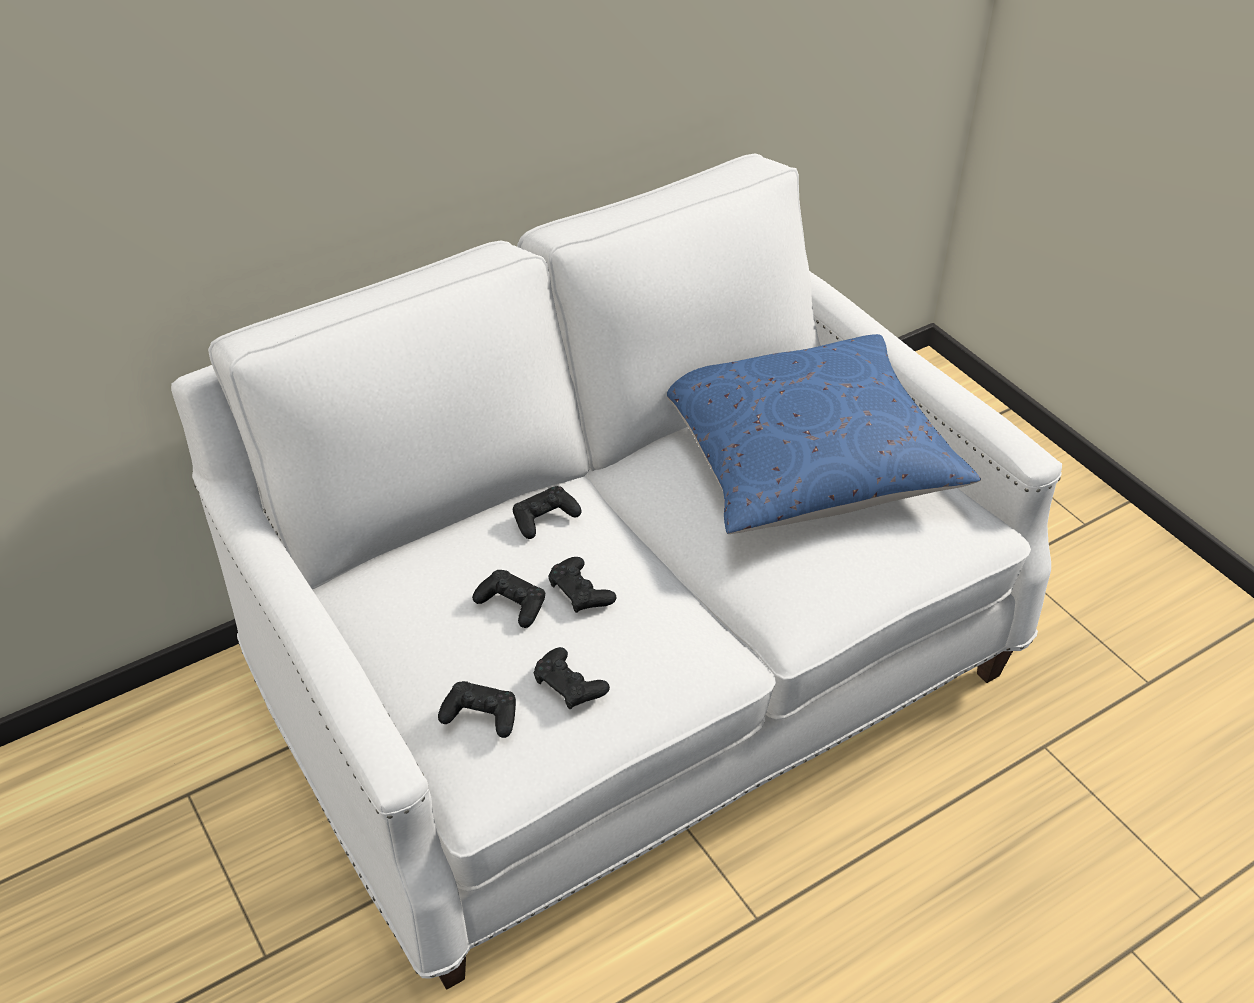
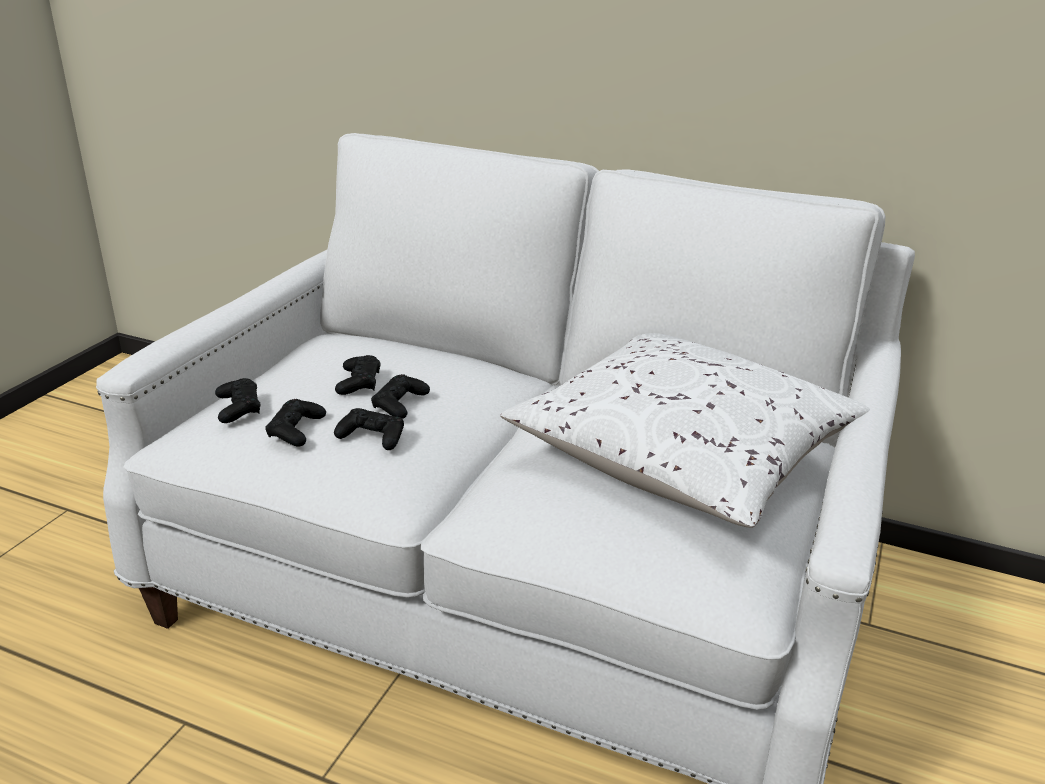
camera: 55 degrees right, 15 degrees down
black game controller [513,486,582,539] -> black game controller moved to [334,408,404,450]
blue pillow [667,334,981,534] -> white pillow [500,333,870,528]

